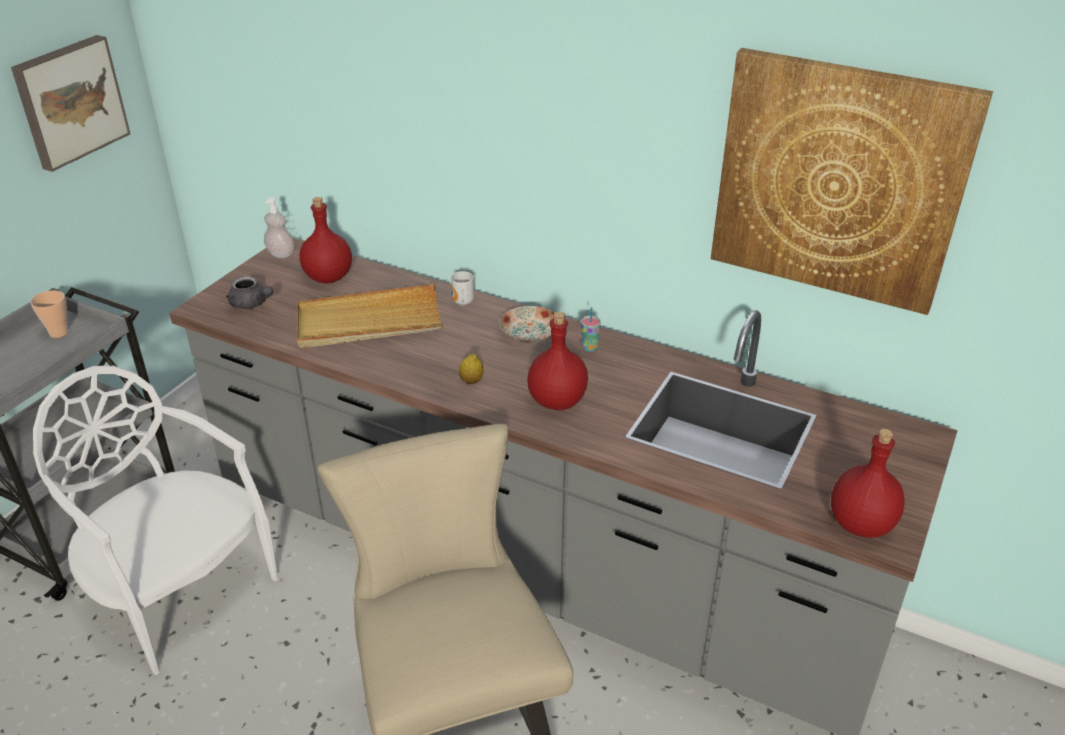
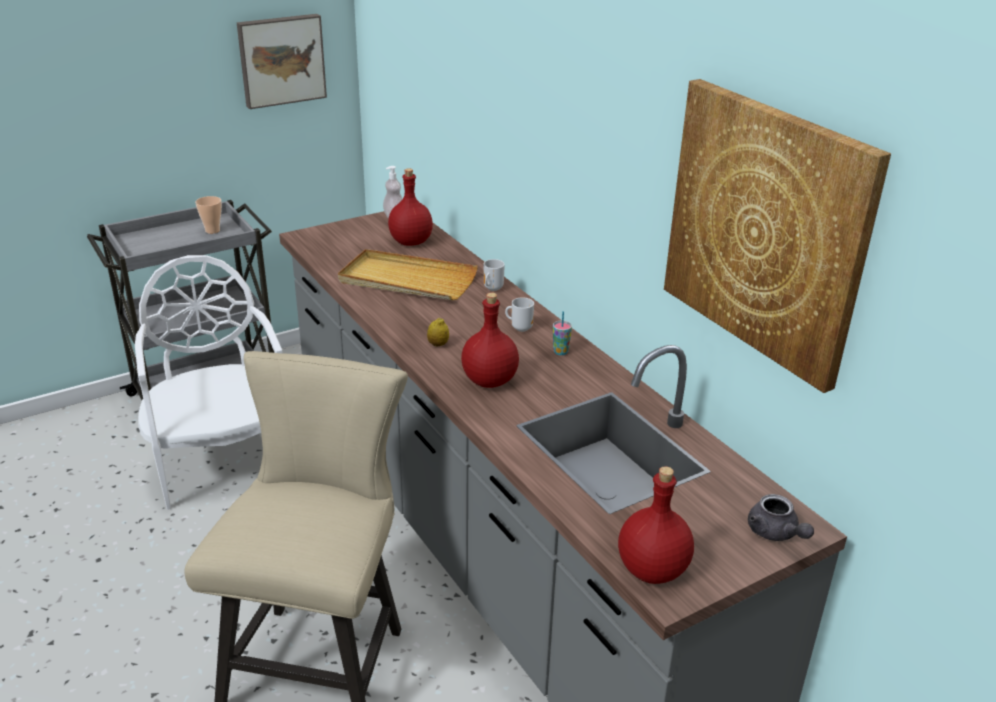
camera: 30 degrees right, 5 degrees down
grey teapot [226,276,273,309] -> grey teapot moved to [748,494,814,541]
plate [499,306,555,344] -> mug [505,297,534,332]

